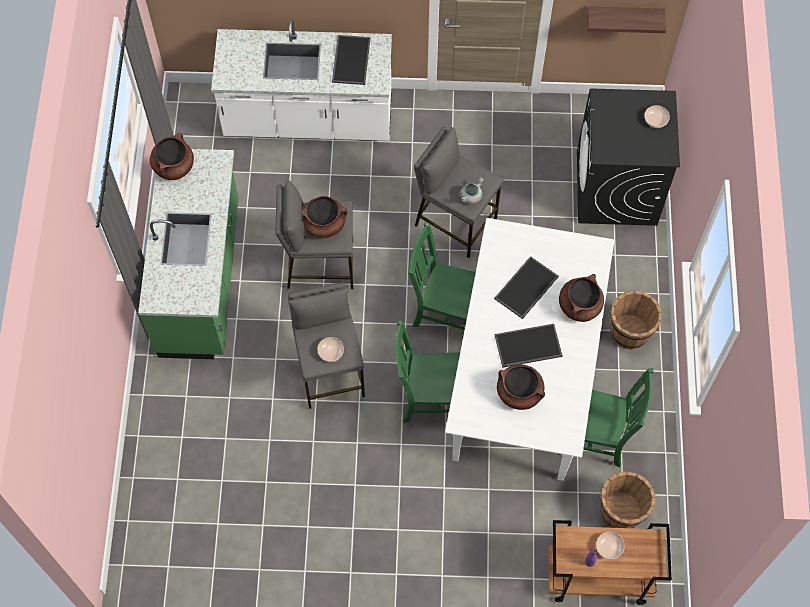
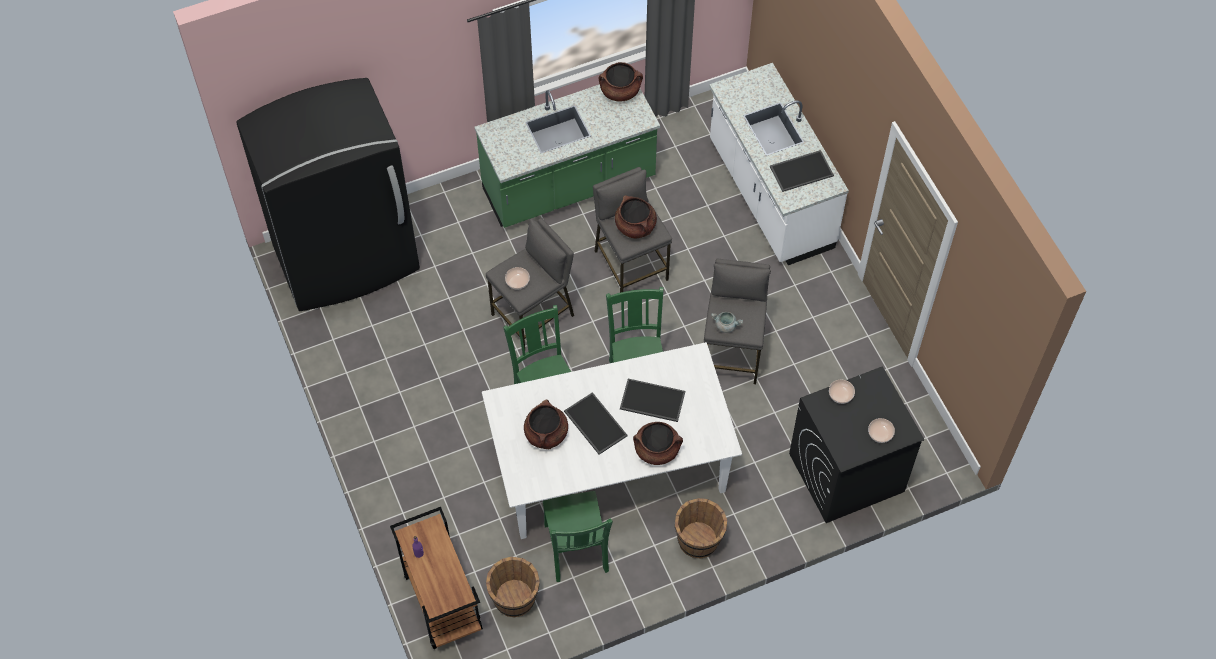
camera: 65 degrees right, 5 degrees down
shelf [587,6,666,33] -> none
bowl [596,532,625,560] -> bowl moved to [829,380,855,404]
none -> black fridge [236,78,420,311]

